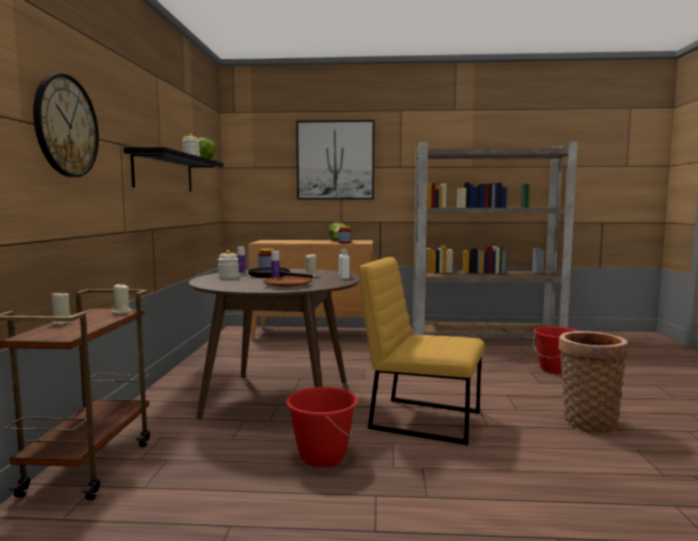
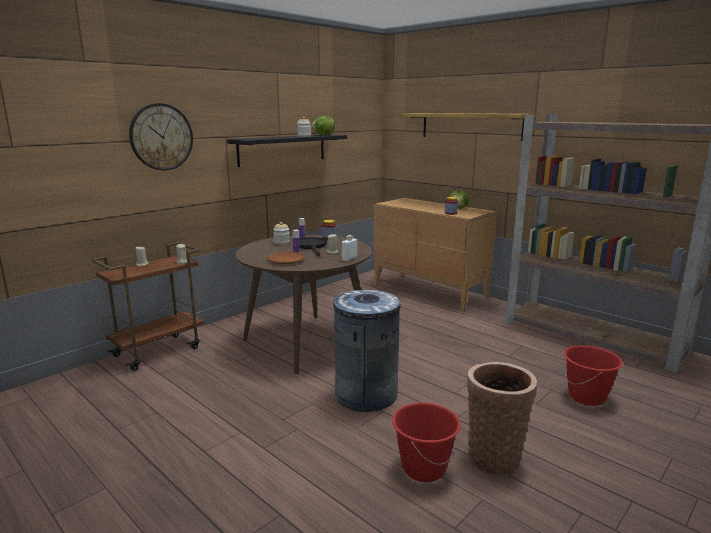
camera: 40 degrees right, 10 degrees up
red bucket [286,387,358,467] -> red bucket moved to [392,403,461,482]
picture [296,120,374,199] -> shelf [401,113,535,141]
yellow chair [359,257,484,445] -> grey trash can [333,290,400,412]

